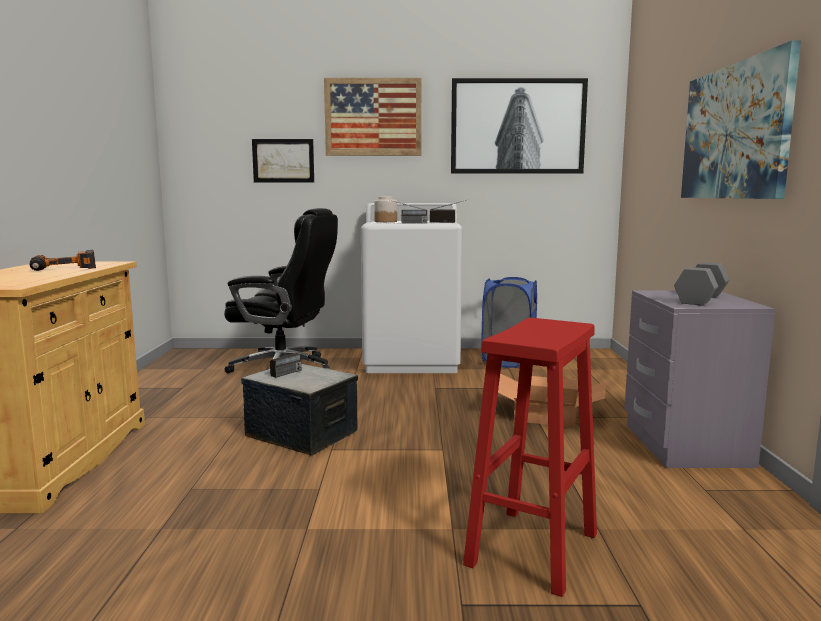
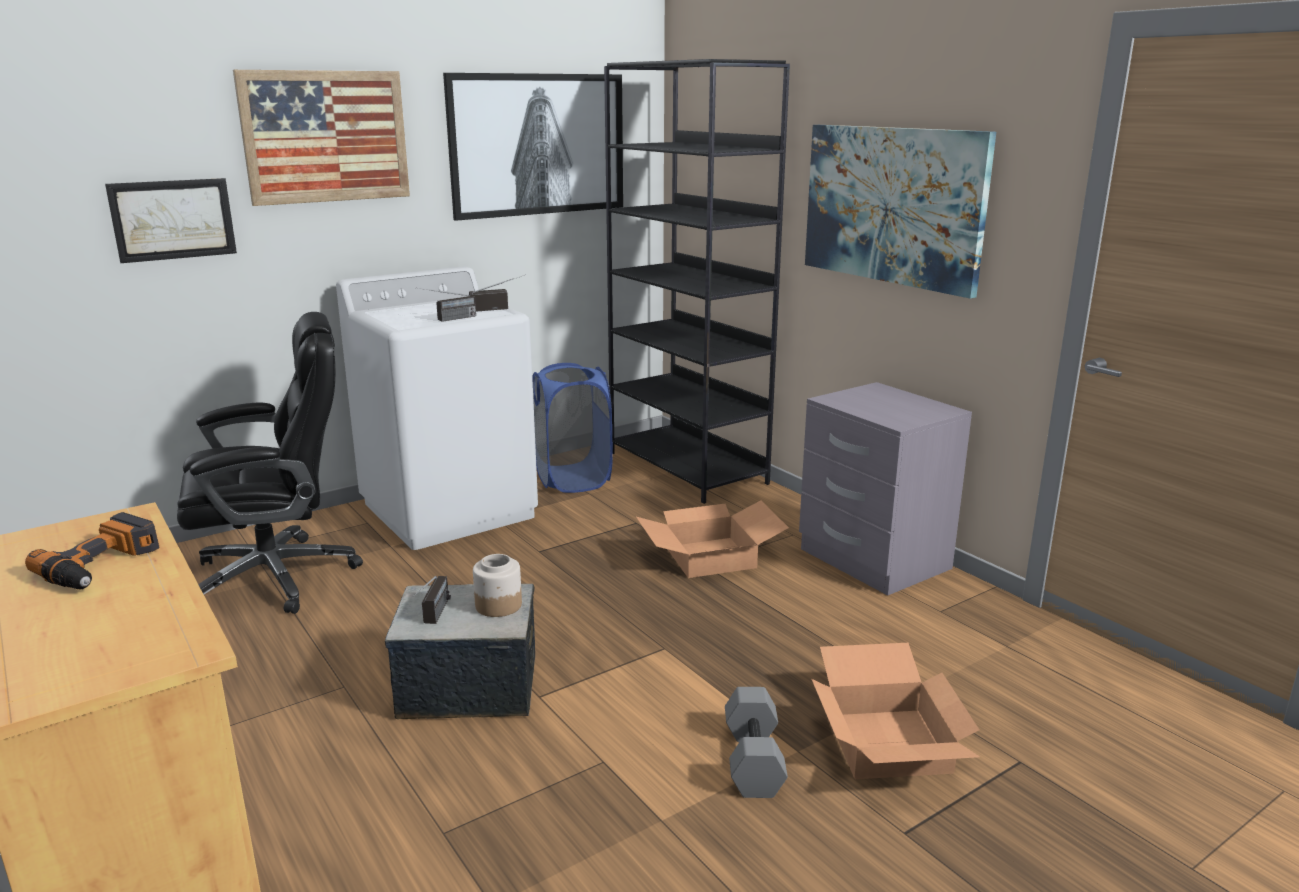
camera: 35 degrees left, 10 degrees up
jar [374,197,397,222] -> jar moved to [473,554,522,617]
red stool [463,318,597,597] -> cardboard box [812,643,980,779]
grey dumbbell [674,262,729,305] -> grey dumbbell moved to [725,687,788,798]
none -> black bookcase [604,59,790,504]

